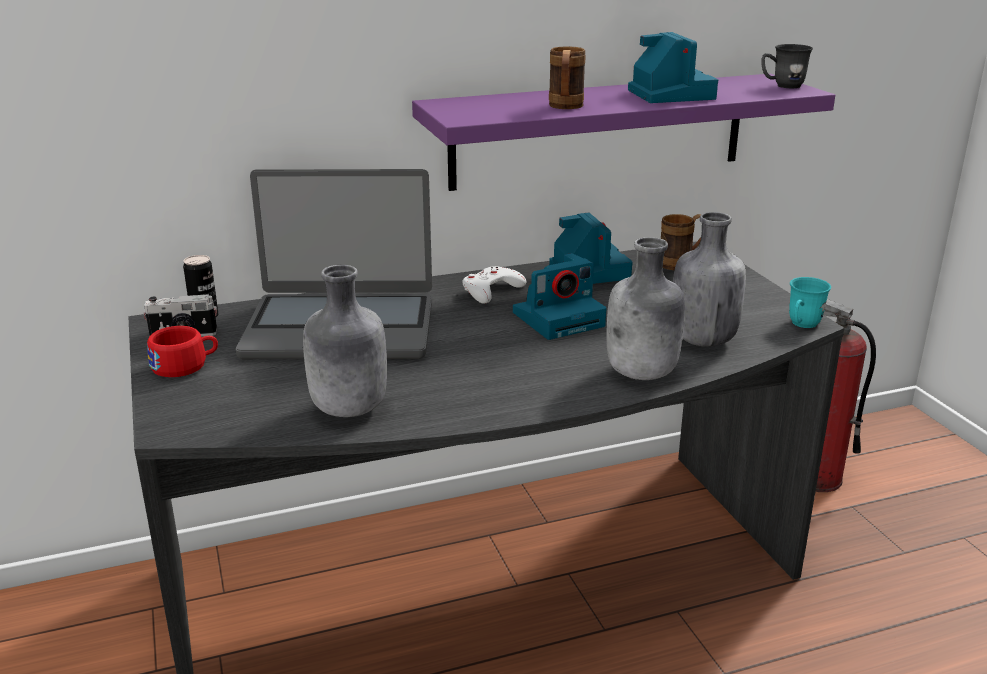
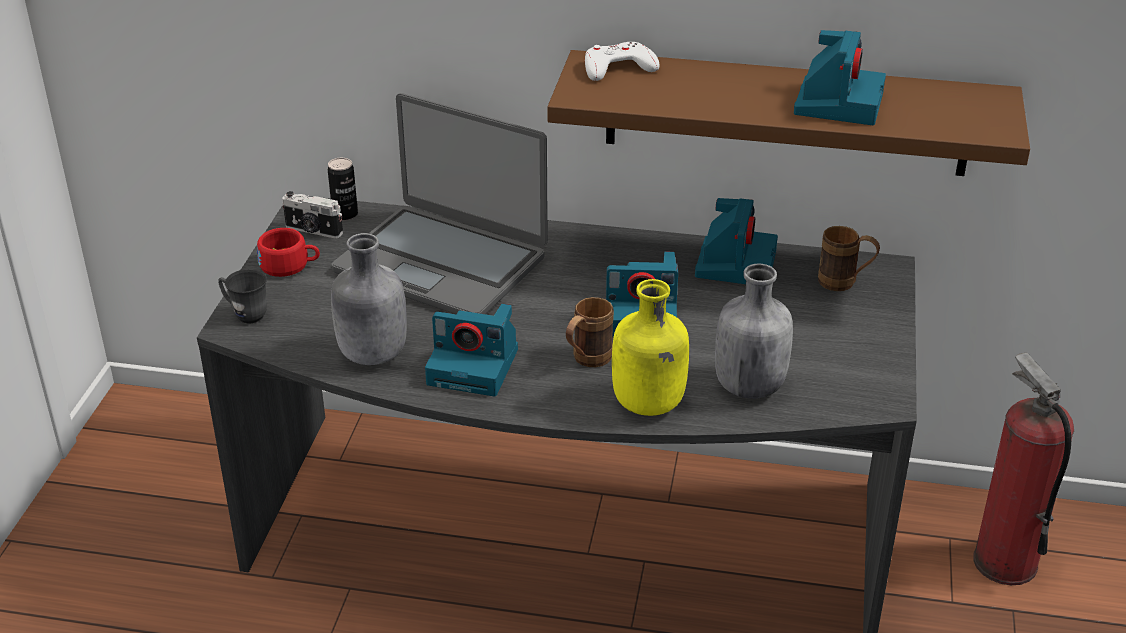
camera: 30 degrees right, 10 degrees up
purple shelf [412,74,835,191] -> brown shelf [547,50,1030,176]
white game controller [462,266,526,304] -> white game controller moved to [585,42,659,81]
brown mug [549,47,586,109] -> brown mug moved to [566,297,614,367]
grey bottle [606,237,685,380] -> yellow bottle [612,279,689,416]
grey mug [761,44,813,88] -> grey mug moved to [218,269,267,324]
turquoise mug [789,277,831,328] -> none
none -> camera [425,304,518,396]

